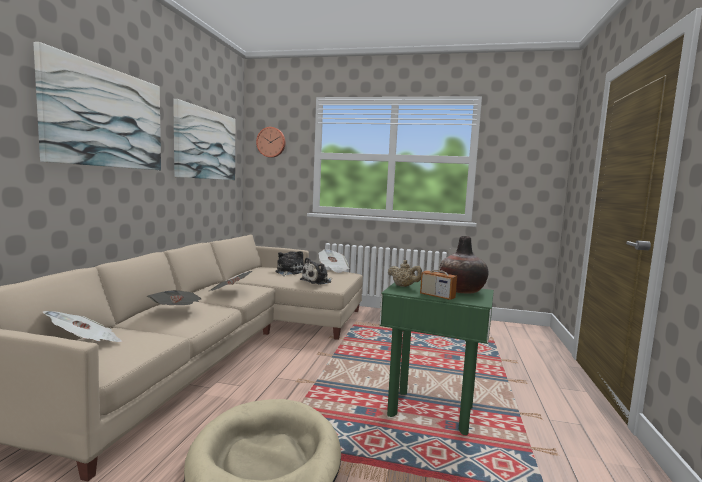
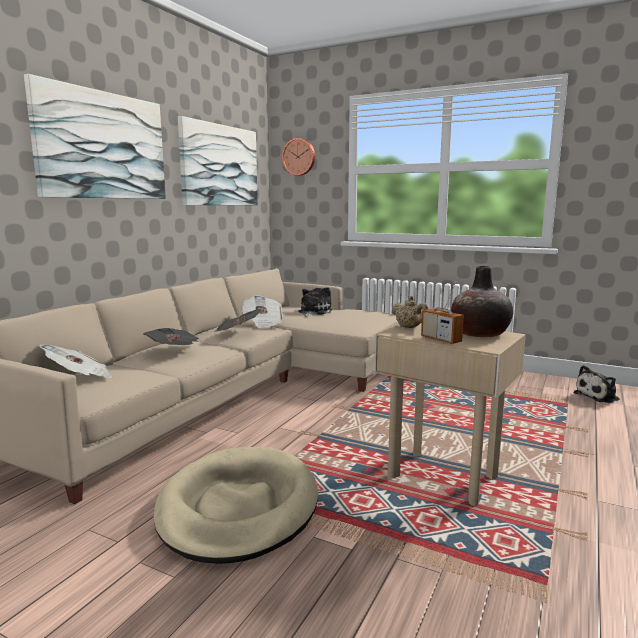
camera: 15 degrees right, 5 degrees up
plush toy [300,257,333,285] -> plush toy moved to [574,365,620,403]
newspaper [318,249,350,273] -> newspaper moved to [242,295,283,329]
green side table [380,281,494,435] -> beige side table [374,323,526,506]

